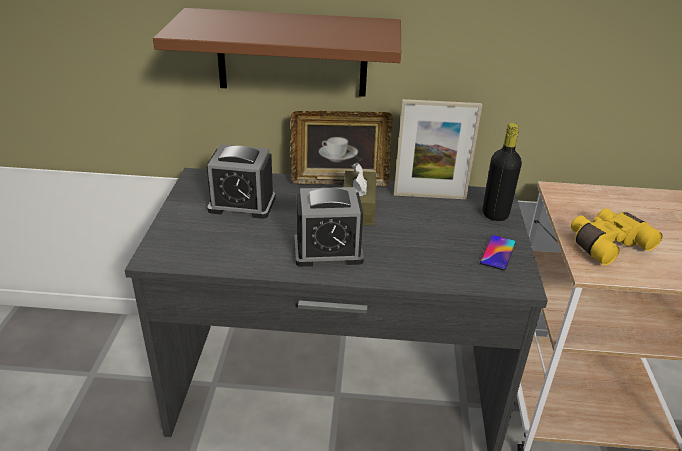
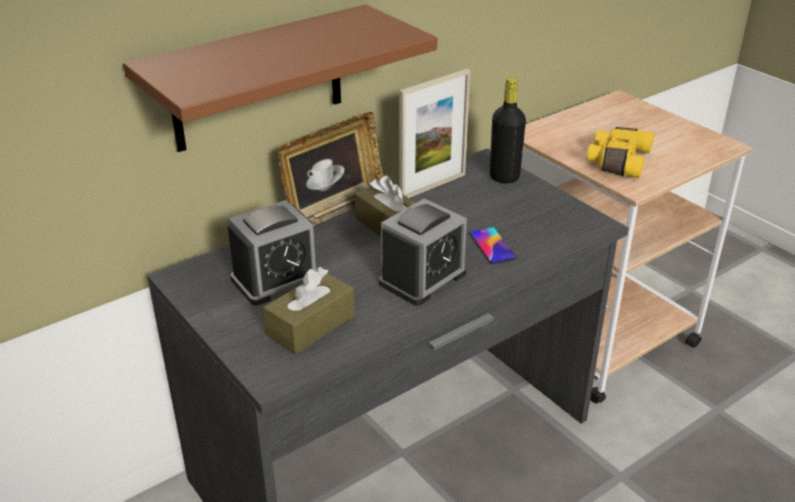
camera: 40 degrees left, 0 degrees up
phone [480,235,516,270] -> phone moved to [469,227,516,264]
none -> brown tissue box [263,267,355,355]

